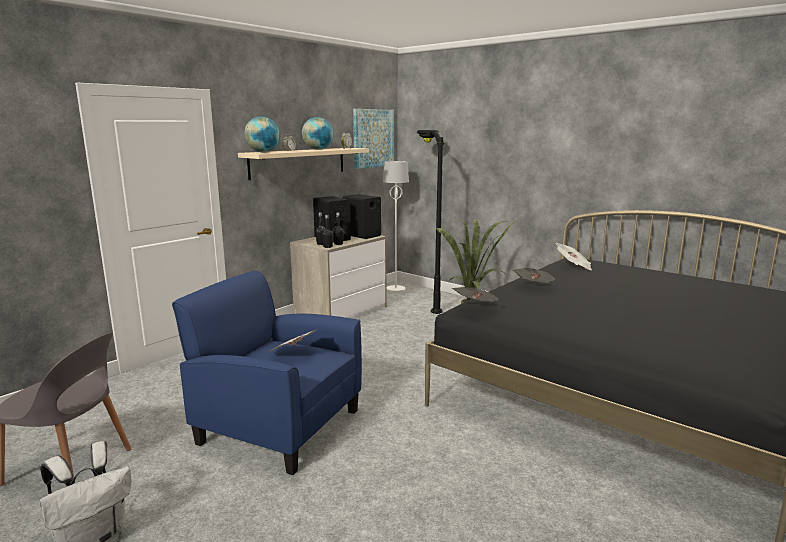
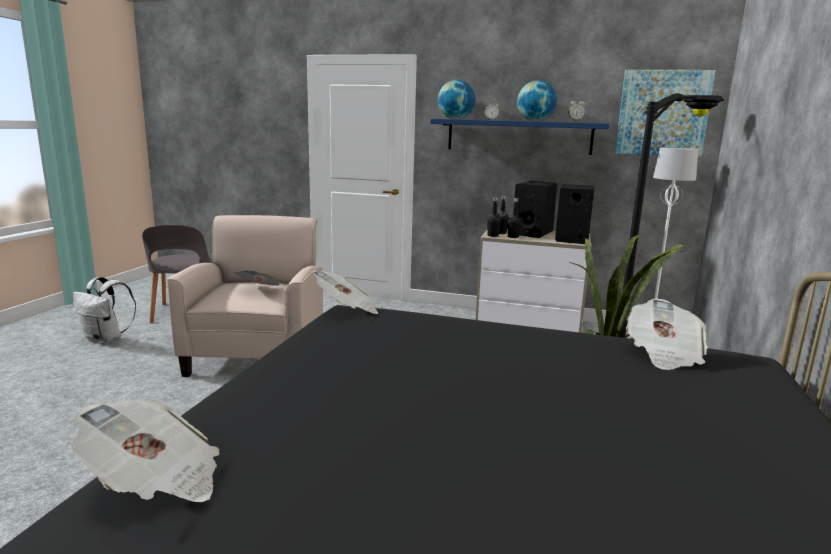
camera: 65 degrees right, 0 degrees up
blue armchair [172,271,362,475] -> beige armchair [167,215,323,377]
beige shelf [238,148,369,180] -> blue shelf [430,119,609,155]
newspaper [512,268,556,283] -> newspaper moved to [71,400,219,502]

